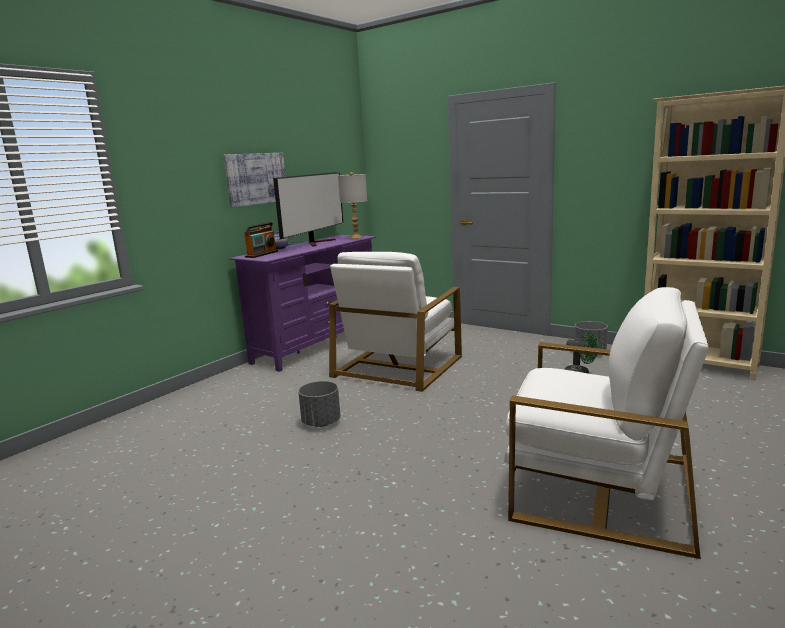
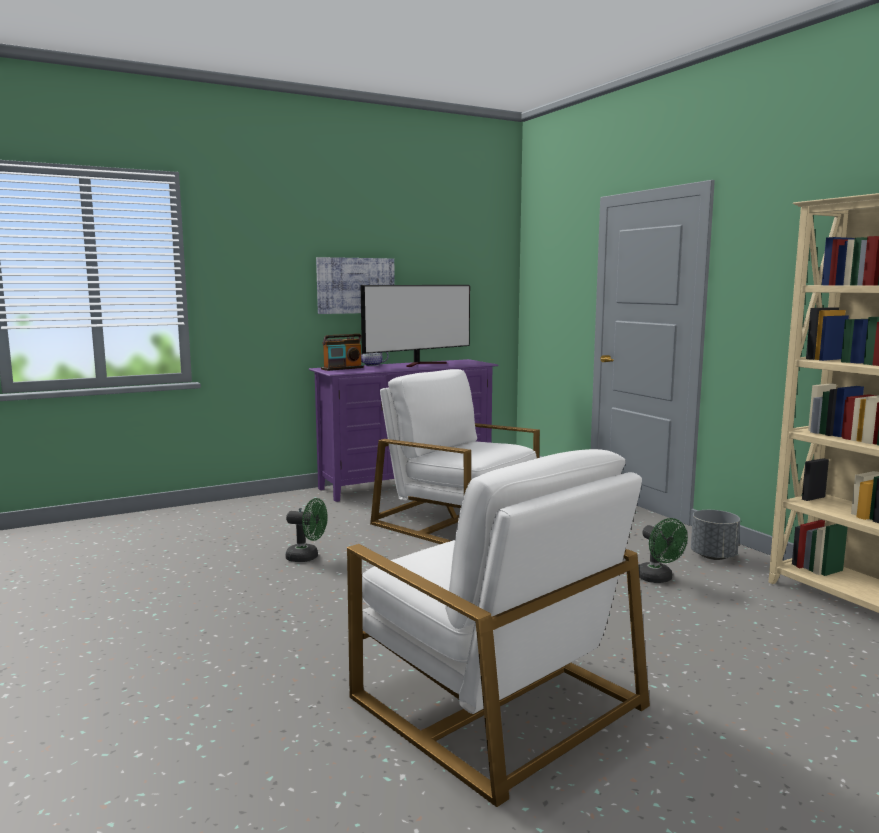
camera: 25 degrees right, 5 degrees down
grey planter [298,381,340,427] -> green fan [285,498,328,562]
white armchair [329,252,462,392] -> white armchair turned 75 degrees clockwise [370,369,540,544]
grey table lamp [338,172,367,239] -> none

